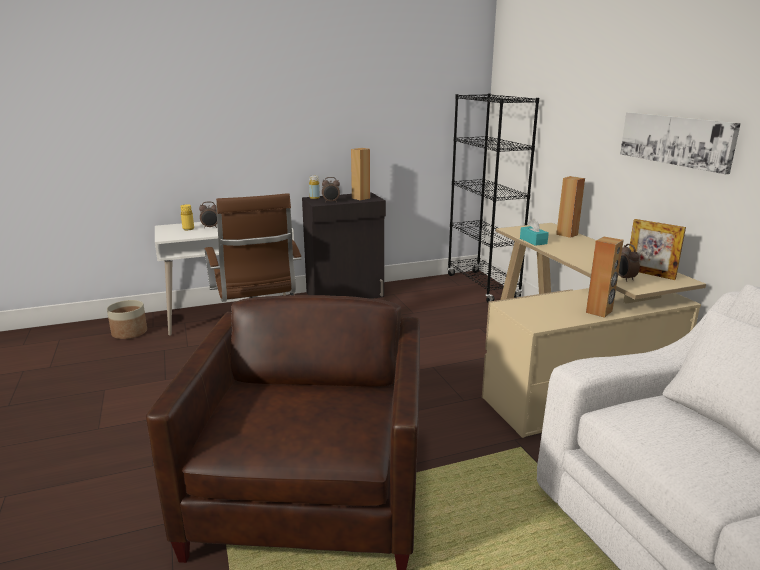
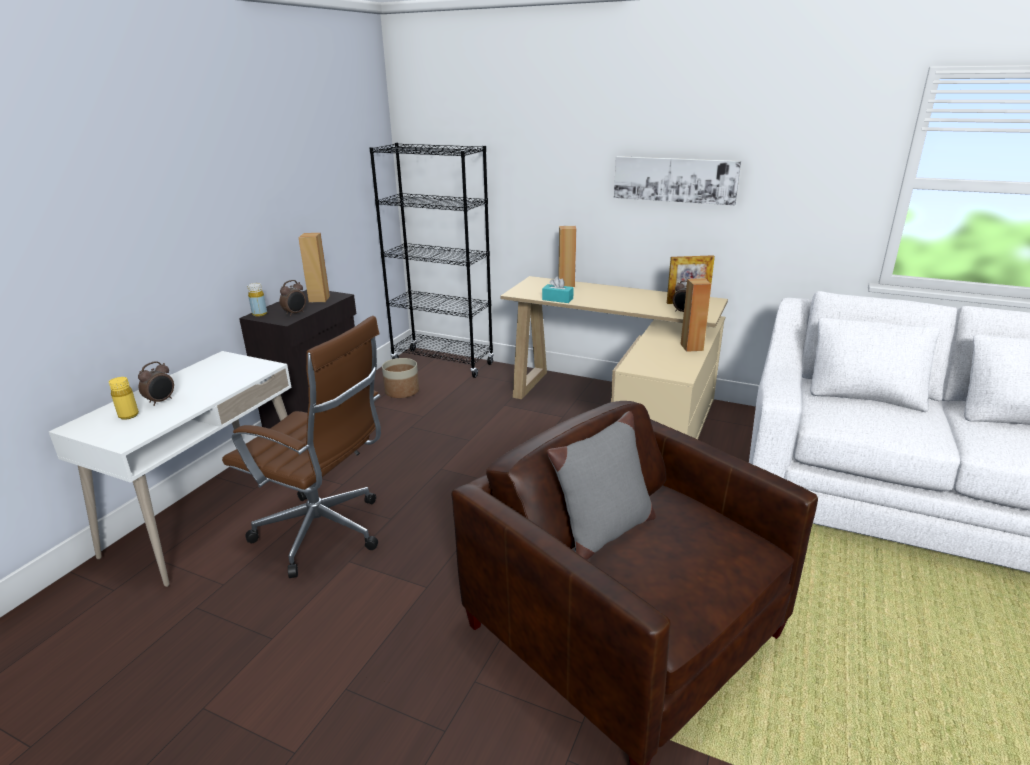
camera: 45 degrees left, 5 degrees up
planter [107,300,147,339] -> planter moved to [382,358,419,398]
none -> grey pillow [547,411,656,560]

